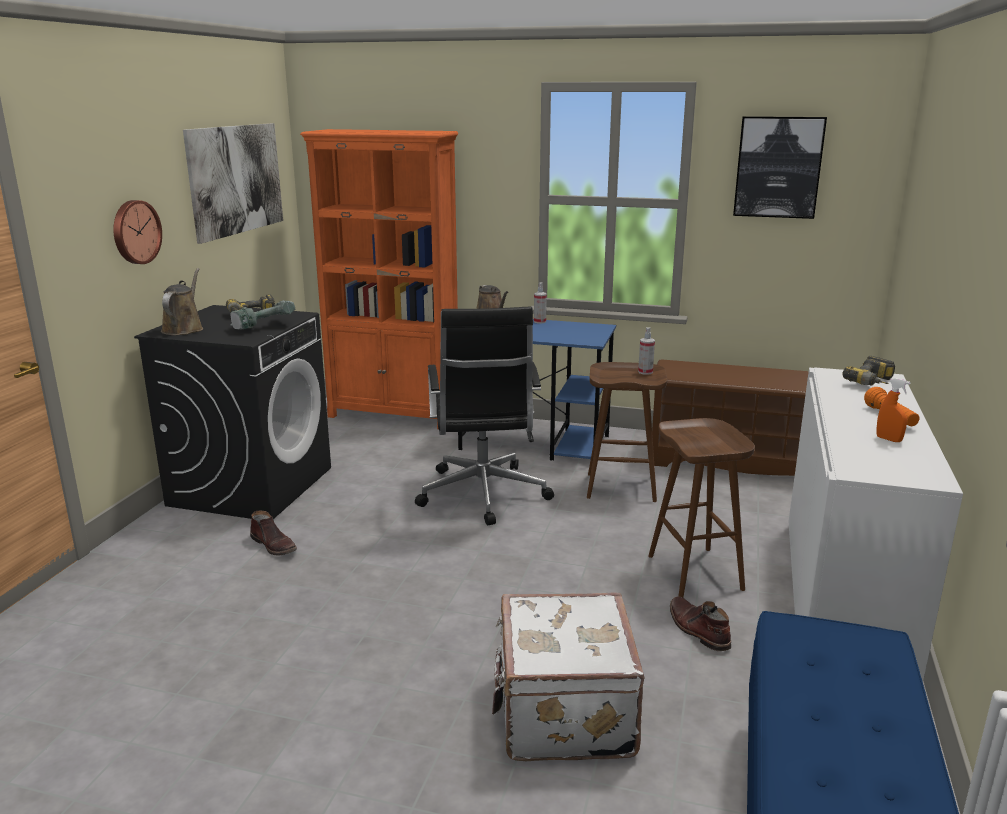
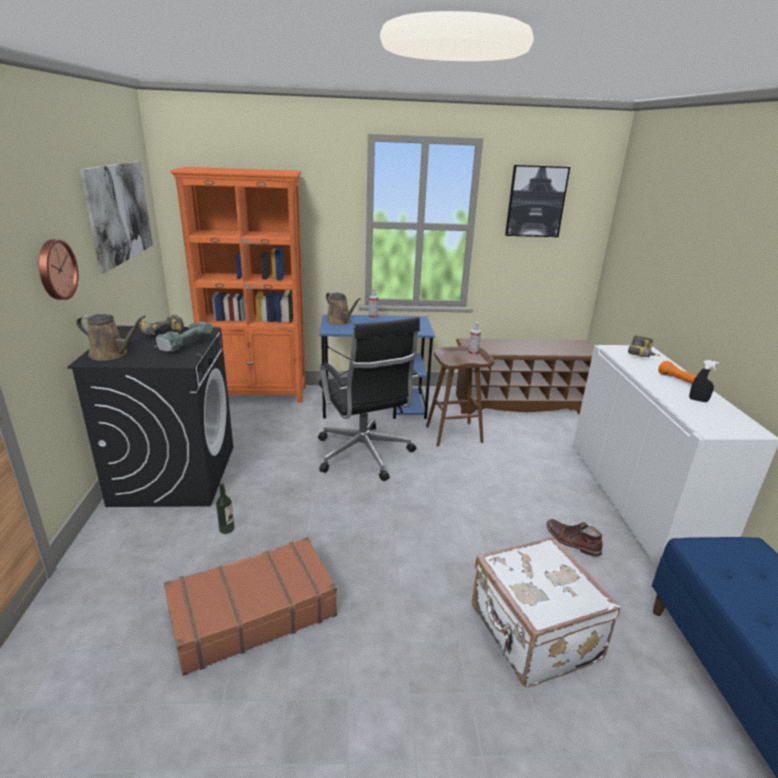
camera: 20 degrees left, 5 degrees up
brown watering can [161,268,203,335] -> brown watering can turned 120 degrees clockwise [76,314,146,361]
brown boot [250,511,297,556] -> bottle [216,483,235,534]
brown stool [648,418,755,598] -> none
orange spray bottle [876,378,911,442] -> black spray bottle [689,360,719,402]
none -> brown suitcase [164,537,337,676]

